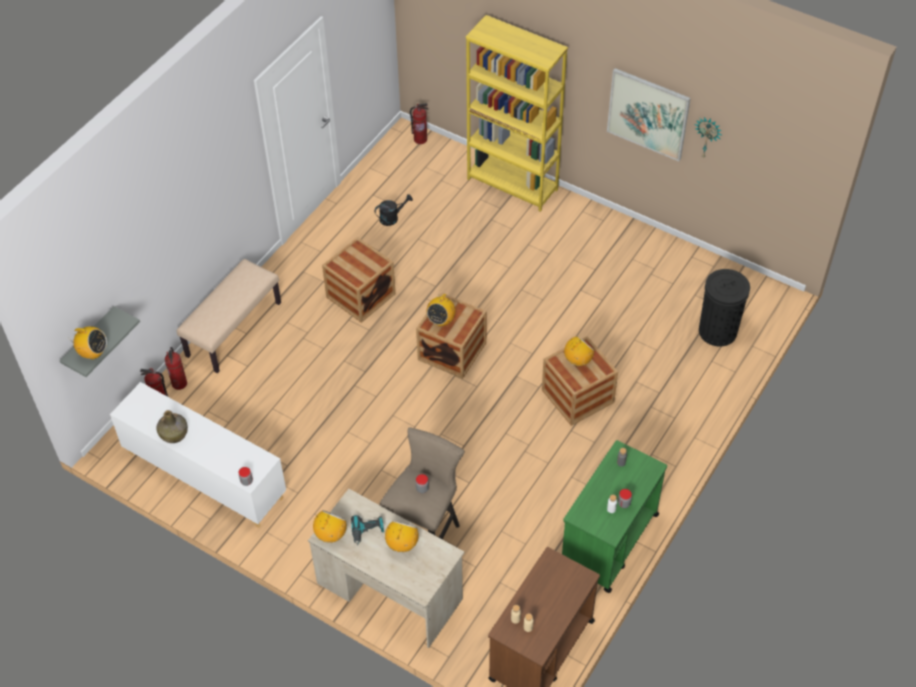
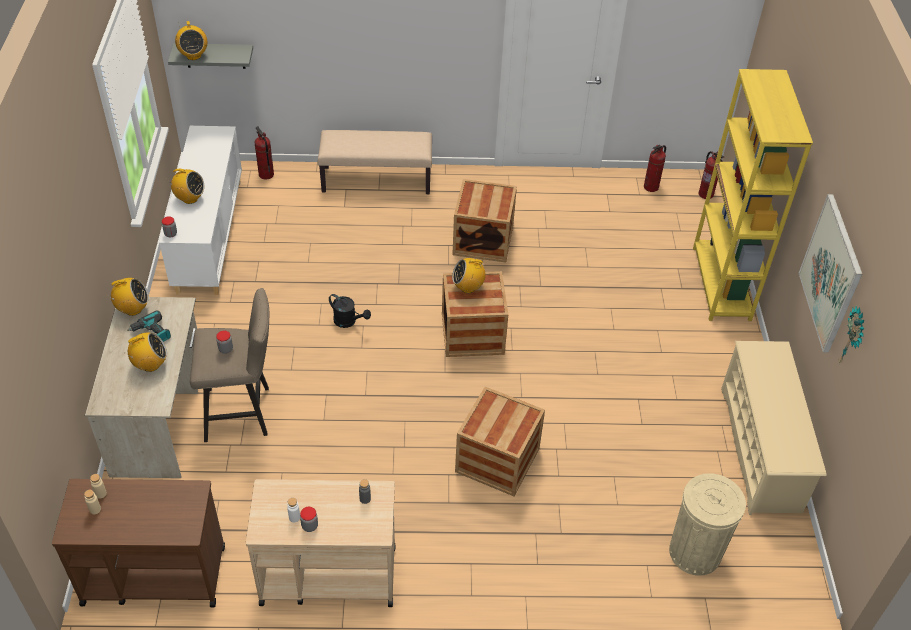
camera: 55 degrees right, 5 degrees down
green bottle [156,410,188,443] -> none
fire extinguisher [165,347,187,390] -> fire extinguisher moved to [644,145,666,192]
black watering can [375,194,413,226] -> black watering can moved to [329,294,371,328]
green cart [562,440,667,593] -> beige cart [246,479,396,607]
radio [564,336,594,367] -> radio moved to [167,169,205,204]
black trash can [699,269,750,347] -> beige trash can [669,473,746,576]
none -> beige shoe rack [721,341,827,515]

